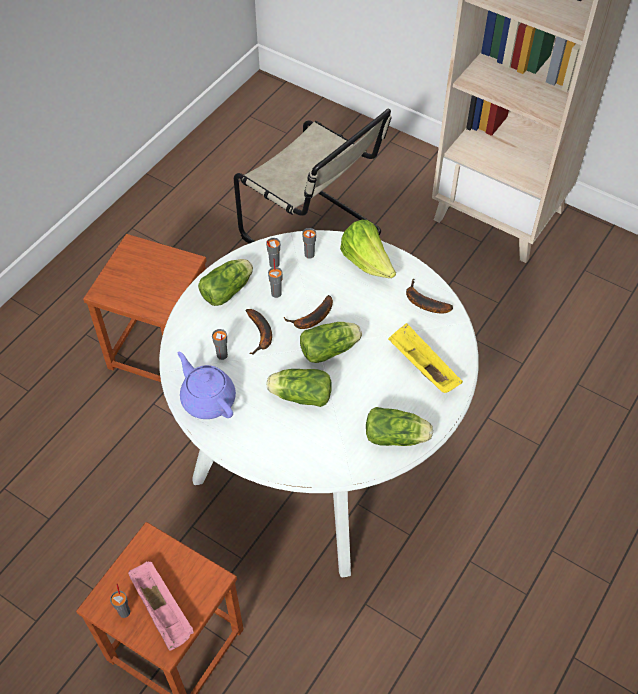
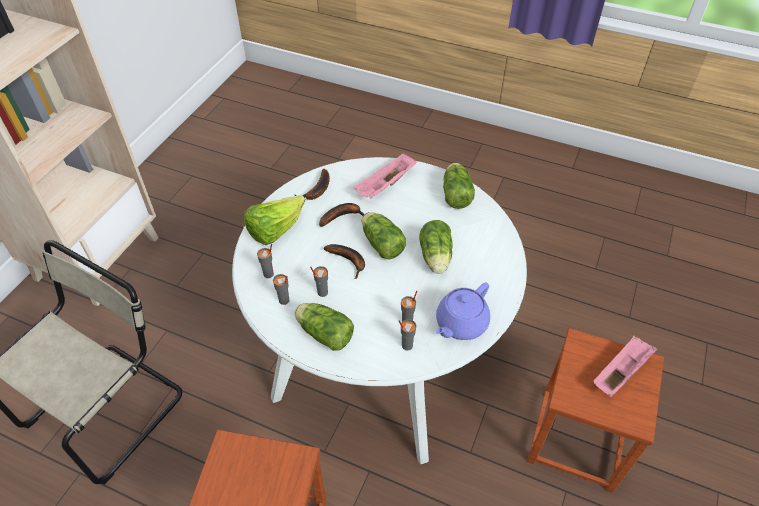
camera: 100 degrees left, 5 degrees down
grey cup [110,584,130,618] -> grey cup moved to [399,319,416,351]
banana [245,309,272,354] -> banana moved to [319,203,364,227]
yellow tray [388,323,463,393] -> pink tray [353,152,417,199]

